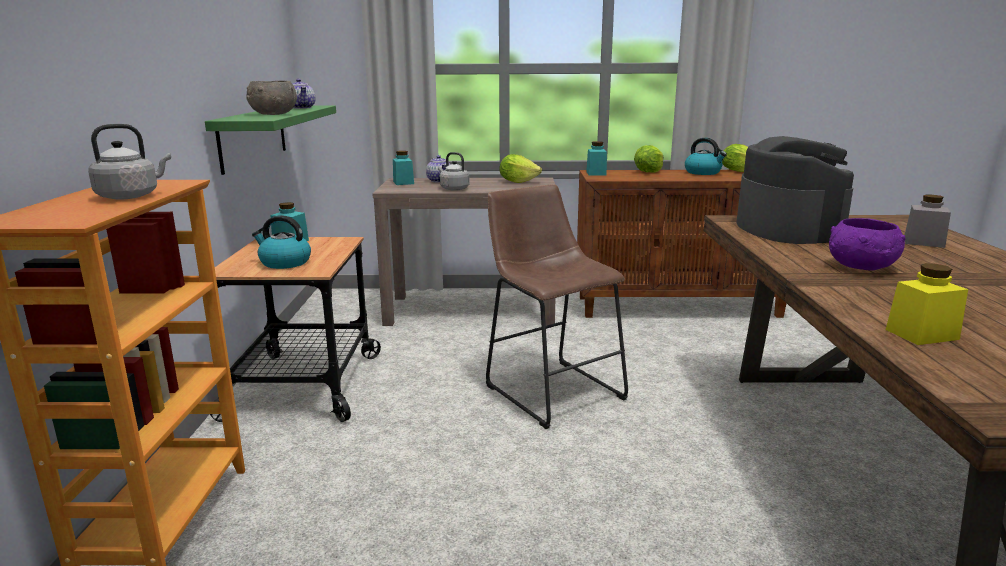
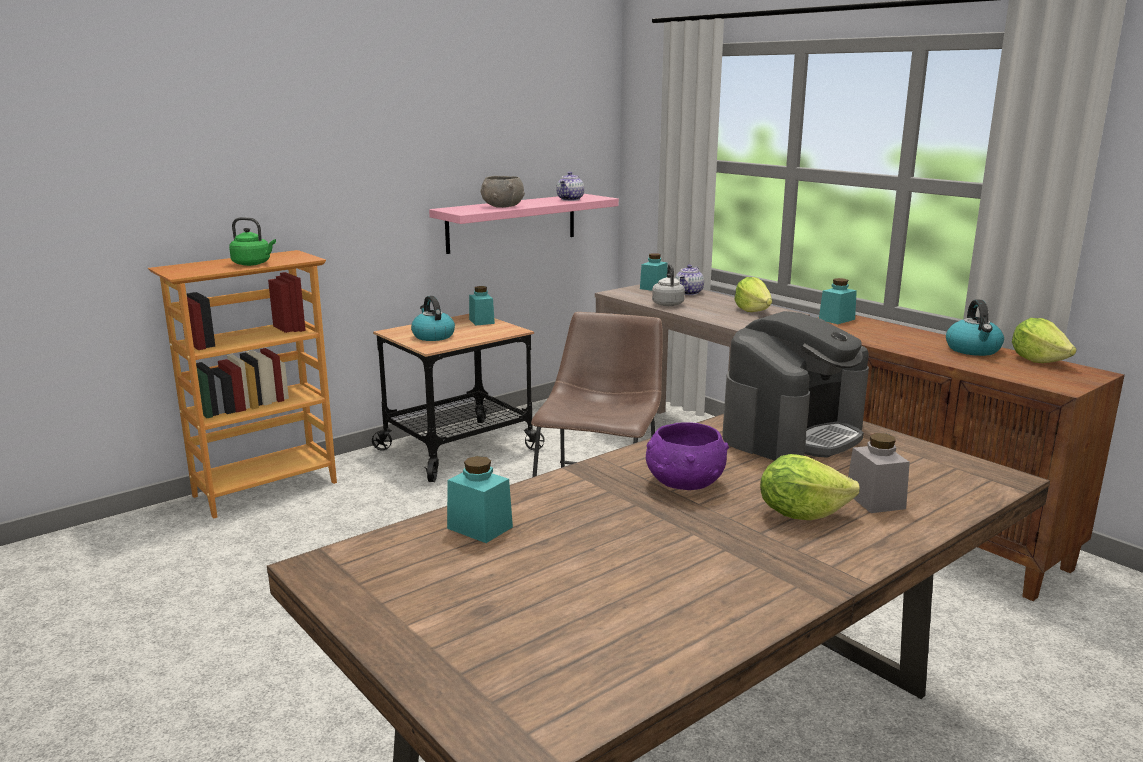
camera: 50 degrees right, 0 degrees up
grey kettle [88,124,171,200] -> green kettle [229,217,276,266]
green shelf [205,105,336,175] -> pink shelf [429,194,619,254]
lettuce [634,145,664,173] -> lettuce moved to [760,454,860,520]
yellow jar [886,263,968,345] -> turquoise jar [447,456,513,543]

